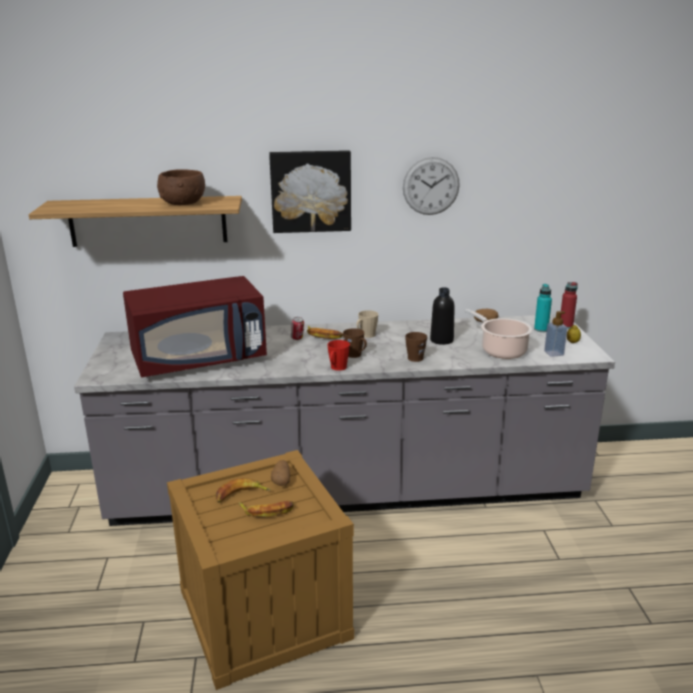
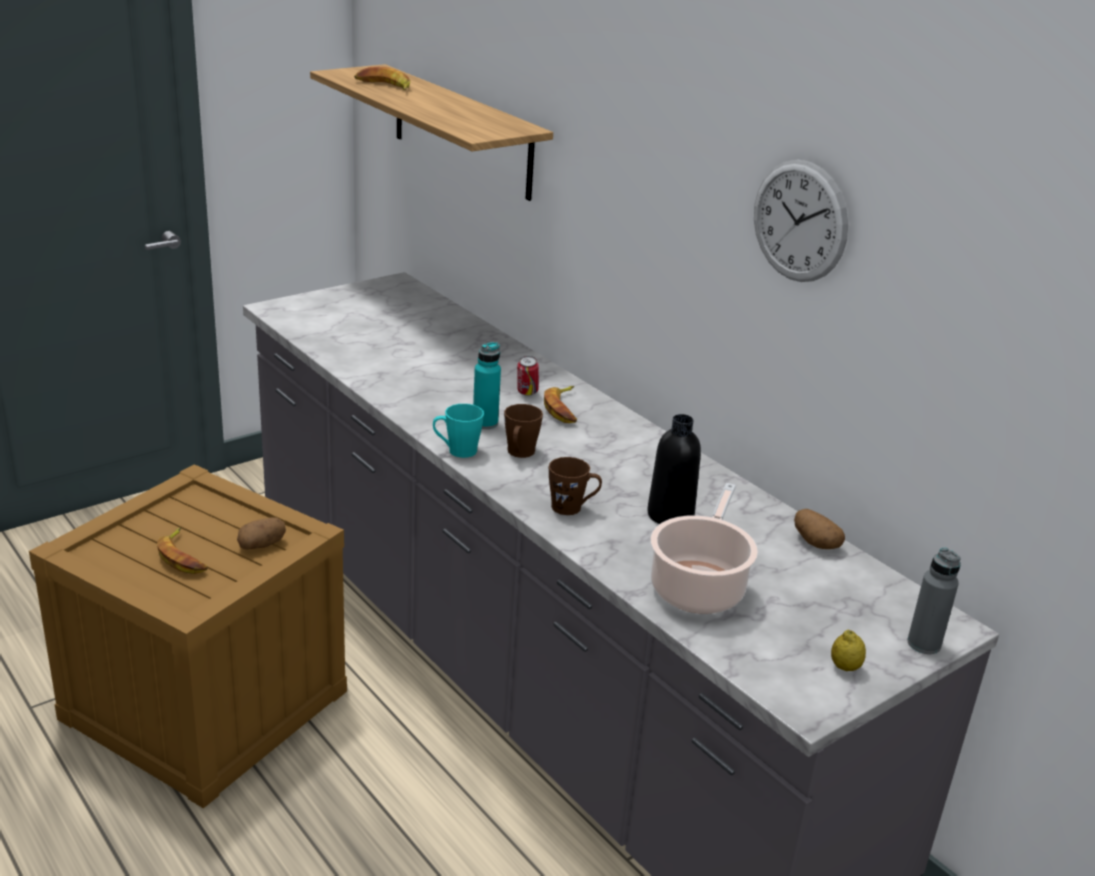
camera: 55 degrees right, 5 degrees up
red microwave [123,276,267,378] -> none
brown bowl [157,169,205,205] -> none
banana [215,478,271,503] -> banana moved to [354,67,411,90]
picture [269,150,351,233] -> none
red mug [328,340,350,371] -> turquoise mug [433,404,484,458]
beige mug [356,310,378,338] -> none
turquoise bottle [534,284,552,332] -> turquoise bottle moved to [473,342,501,429]
soap dispenser [544,311,567,357] -> none
red bottle [561,282,578,329] -> grey bottle [907,548,961,654]

